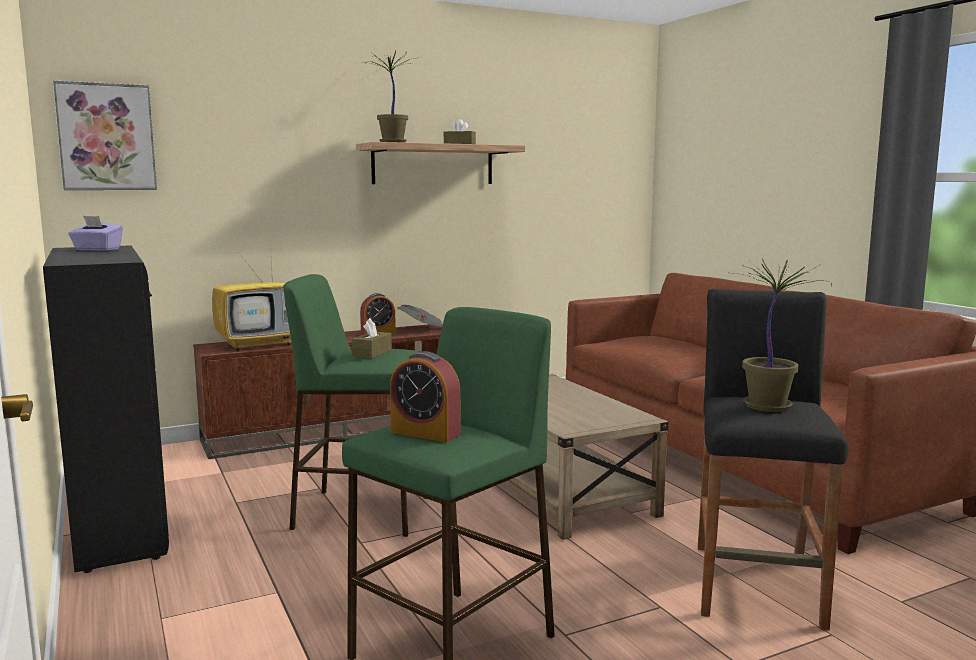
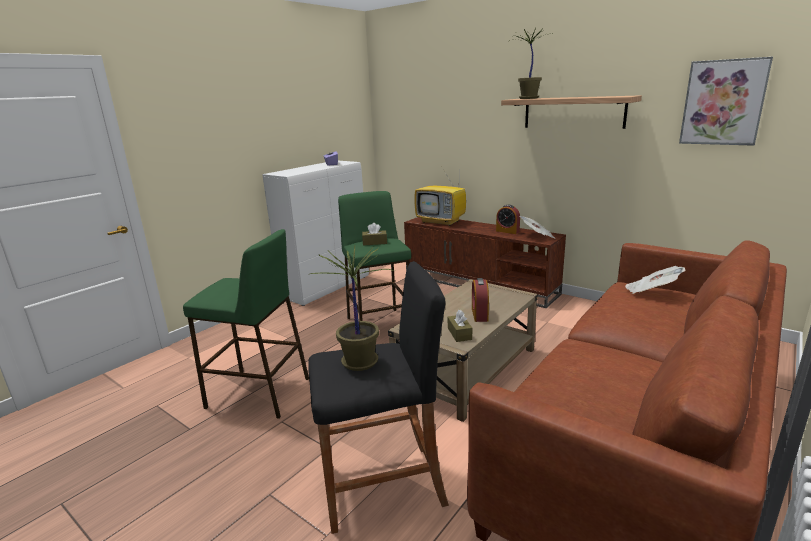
camera: 65 degrees right, 10 degrees up
black cabinet [43,246,169,573] -> white cabinet [262,161,369,306]
picture [53,80,157,190] -> picture moved to [679,57,773,146]
alarm clock [390,351,461,442] -> alarm clock moved to [472,278,489,322]
brown tissue box [444,119,476,144] -> brown tissue box moved to [448,310,472,342]
none -> newspaper [625,266,686,294]

